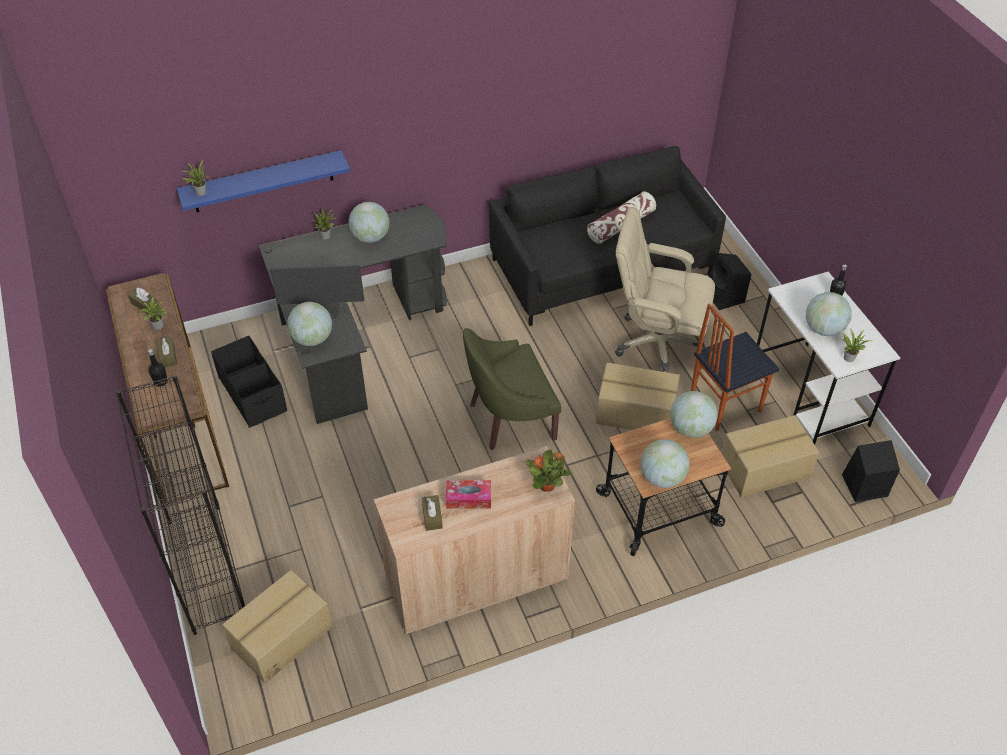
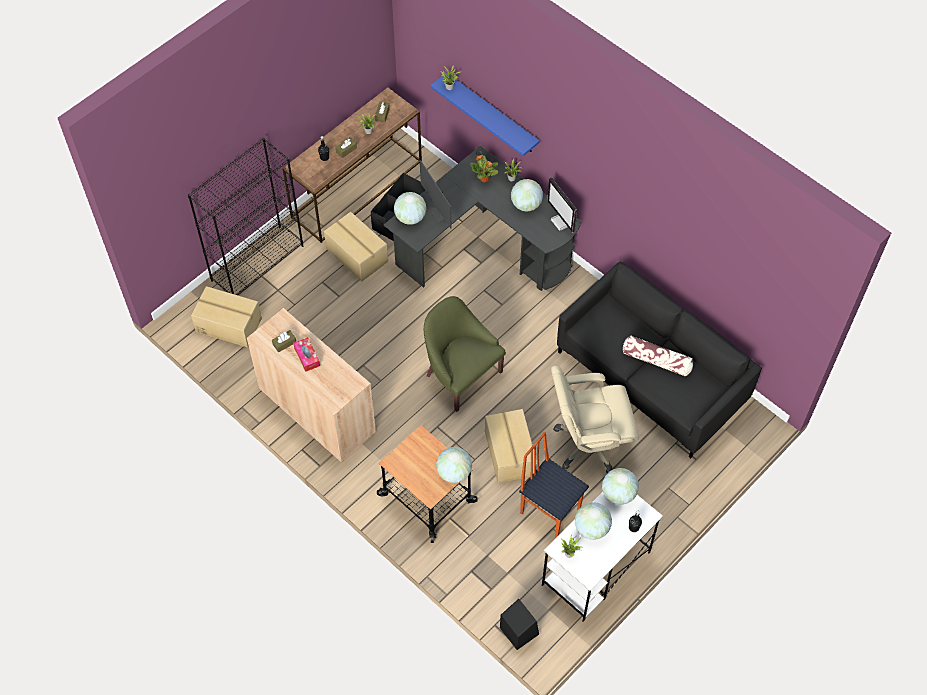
camera: 65 degrees right, 10 degrees up
potted plant [525,450,572,492] -> potted plant moved to [470,155,499,183]
beige office chair [615,207,715,373] -> beige office chair turned 90 degrees counterclockwise [551,366,639,473]
globe [640,439,690,488] -> globe moved to [602,468,639,505]
black speaker [709,253,751,310] -> none
cardboard box [721,415,819,497] -> cardboard box moved to [324,212,388,281]
none -> monitor [547,177,578,232]

